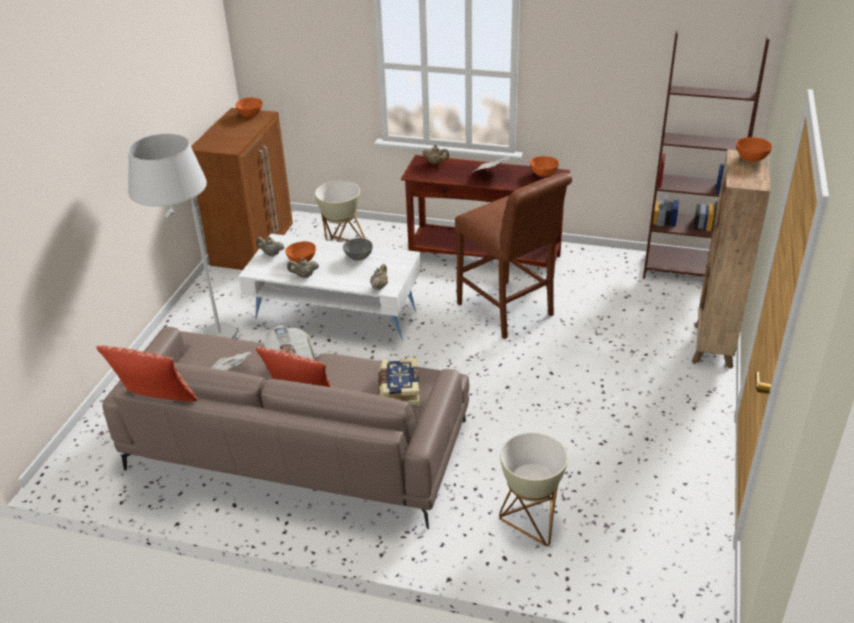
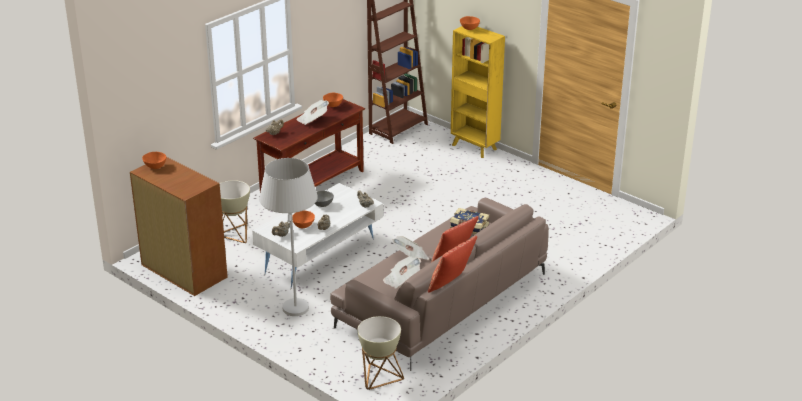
camera: 65 degrees left, 5 degrees down
brown stool [455,173,572,339] -> none
planter [499,432,568,546] -> planter moved to [357,316,404,390]
brown bookcase [692,149,770,369] -> yellow bookcase [451,26,505,158]

